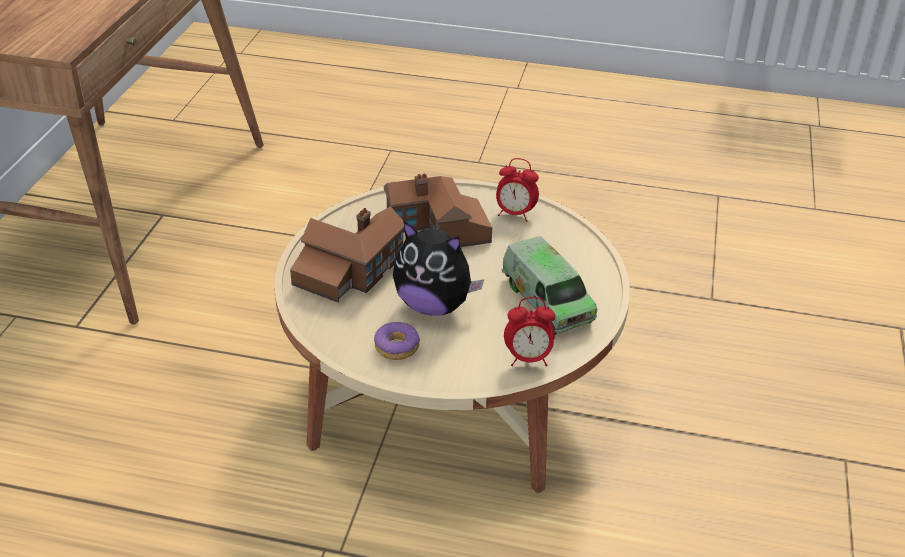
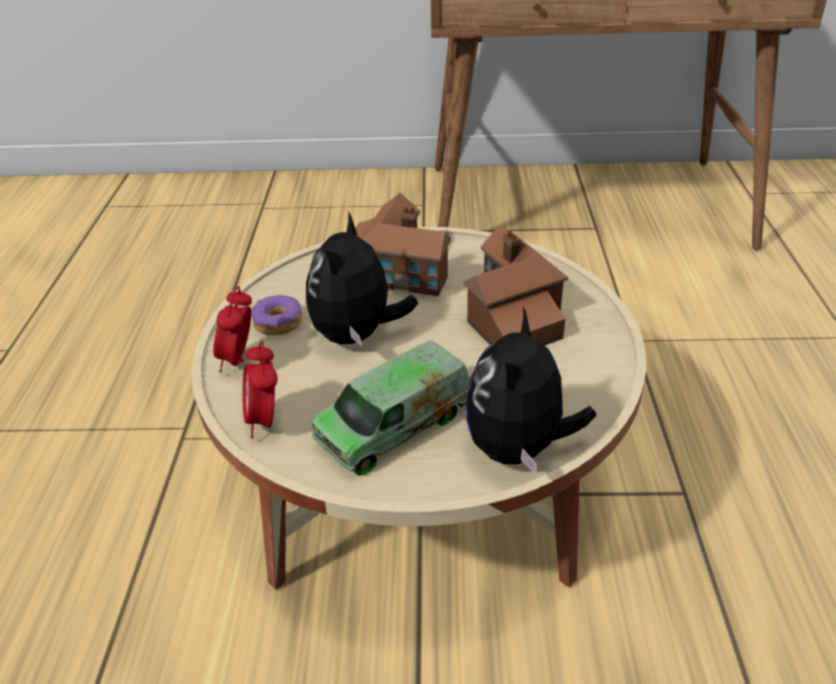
camera: 80 degrees right, 0 degrees up
alarm clock [496,158,539,222] -> alarm clock moved to [213,286,252,372]
none -> plush toy [465,307,596,475]

